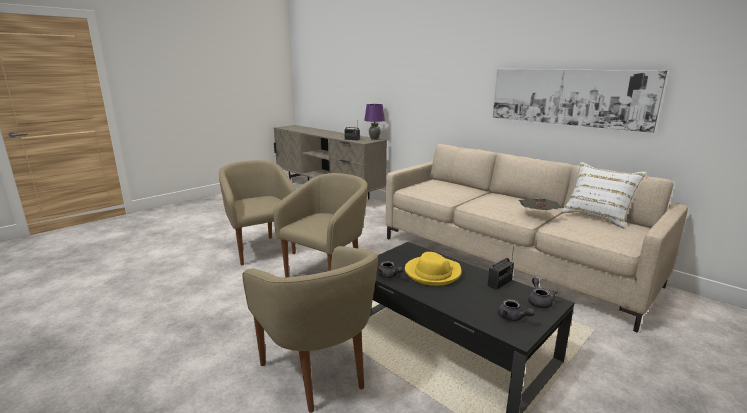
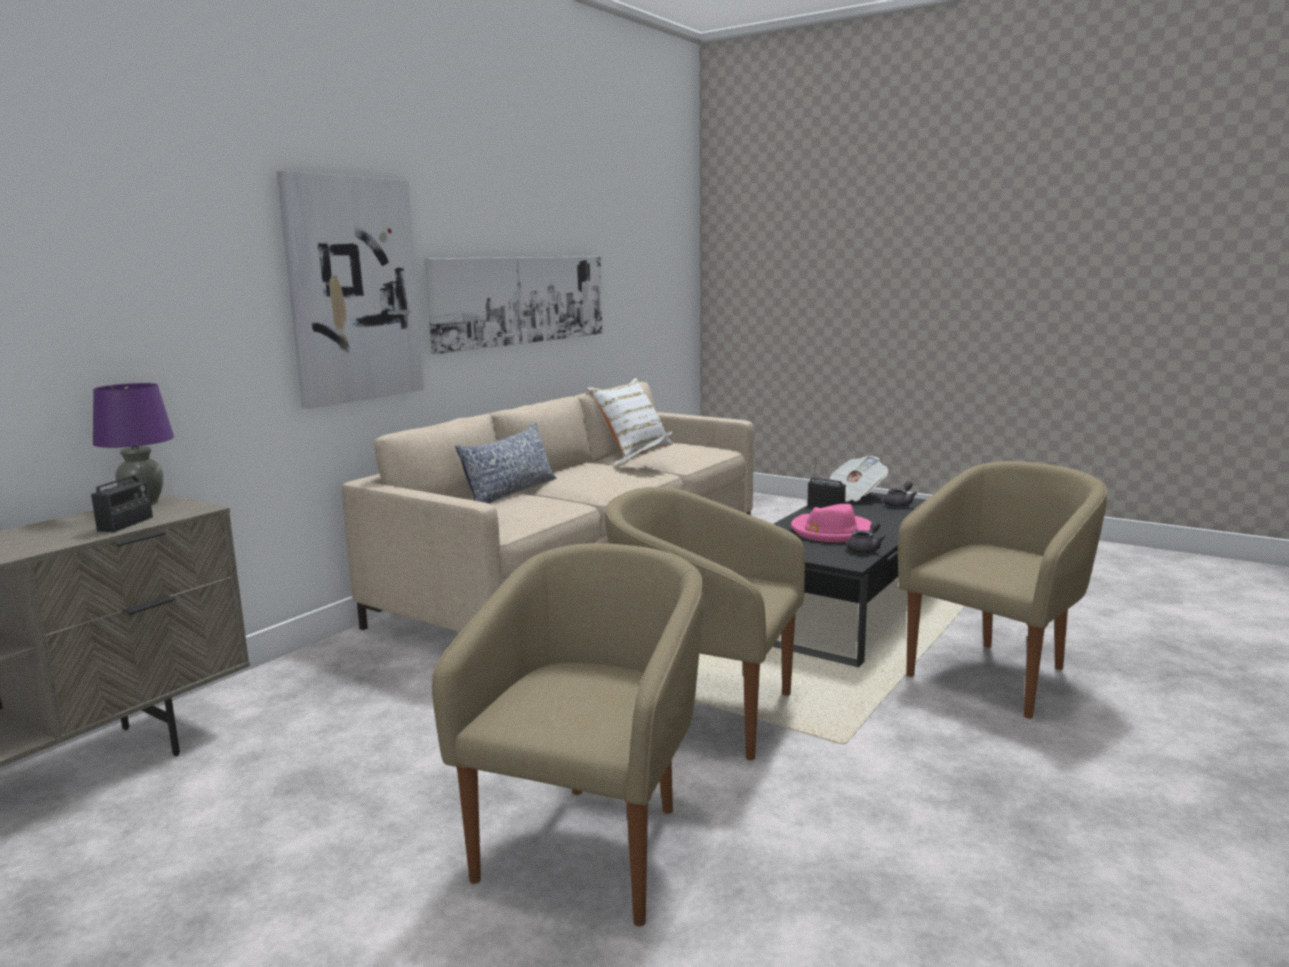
camera: 100 degrees left, 5 degrees down
beige armchair [219,160,296,265] -> beige armchair turned 150 degrees clockwise [432,543,704,926]
yellow hat [405,252,462,286] -> pink hat [791,504,872,542]
grey teapot [528,277,558,308] -> newspaper [830,456,888,502]
none -> picture [277,171,424,409]
none -> pillow [455,422,556,504]

